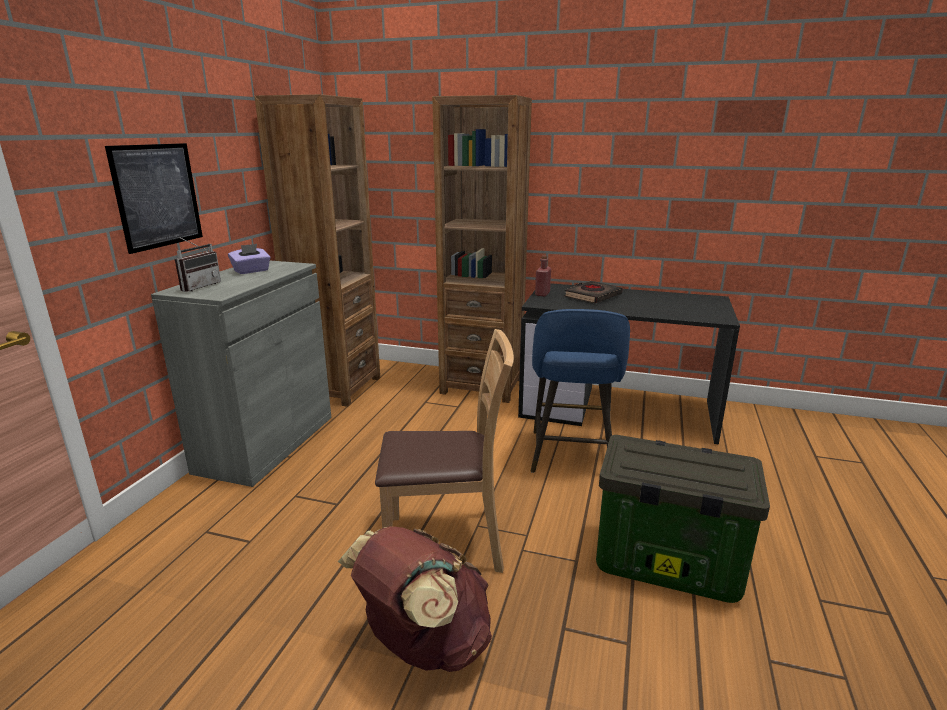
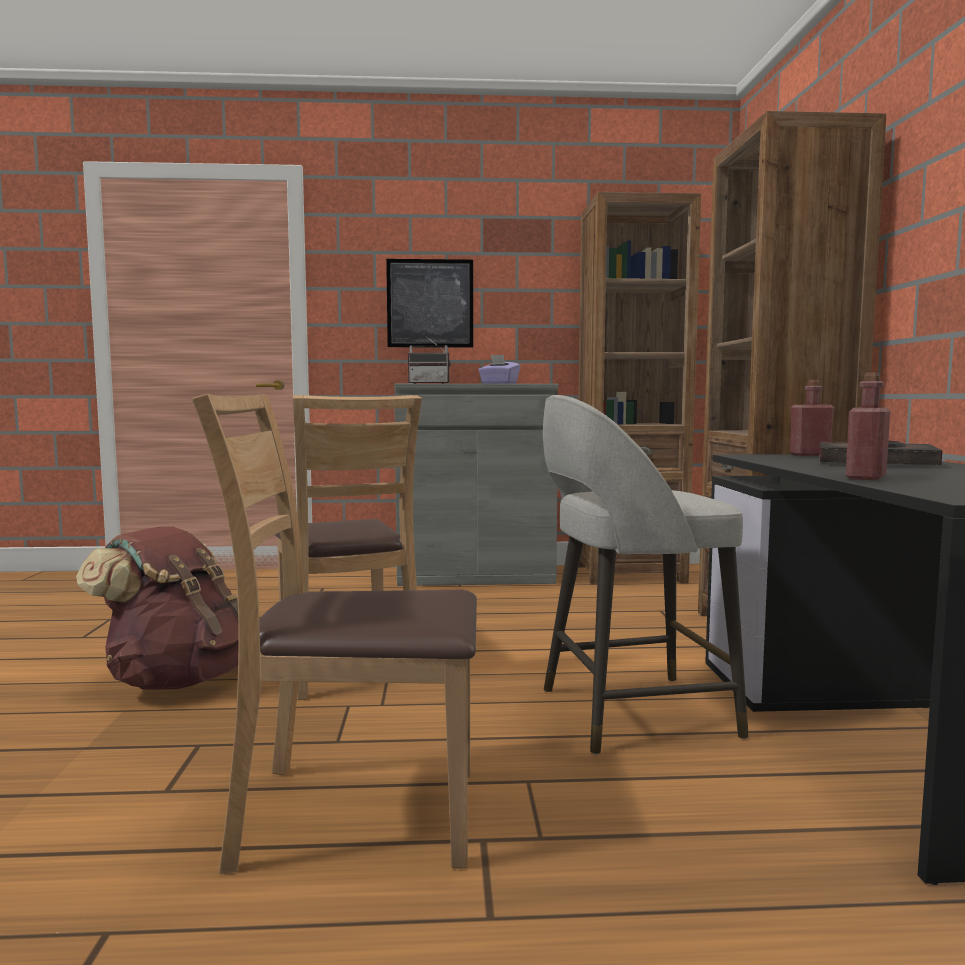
camera: 70 degrees right, 15 degrees down
blue stool [531,309,630,473] -> grey stool [543,395,749,755]
storage box [596,435,770,603] -> brown chair [192,394,477,874]
none -> red bottle [846,372,890,481]

